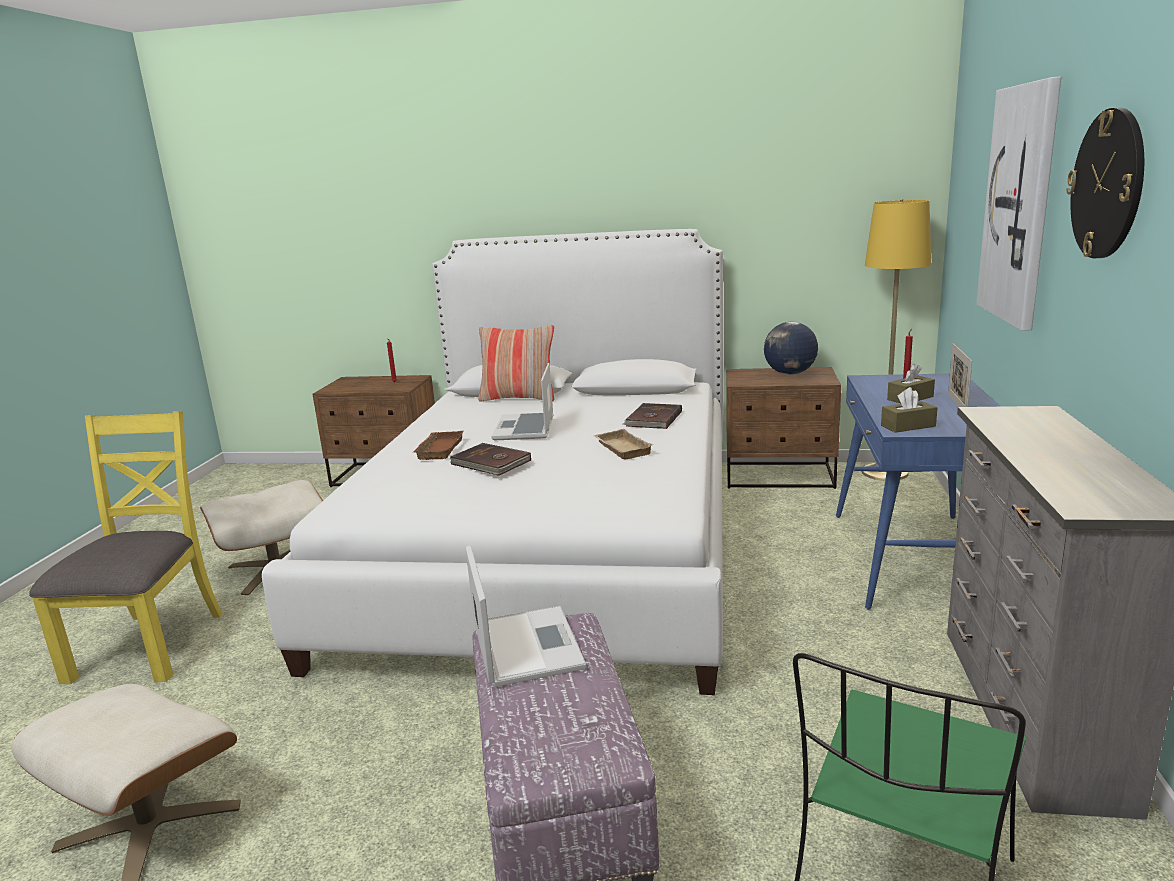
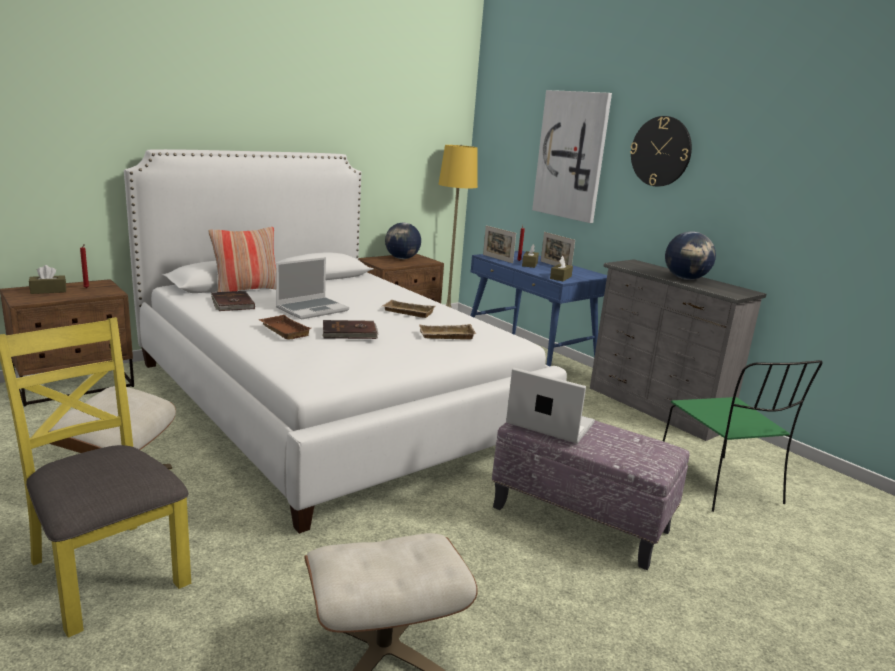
camera: 50 degrees left, 0 degrees up
laptop [491,363,554,441] -> laptop turned 90 degrees counterclockwise [276,257,349,320]
brown book [623,403,682,429] -> brown book moved to [211,291,255,311]
none -> brown tissue box [29,265,66,294]
none -> beige tray [419,324,476,340]
none -> picture frame [483,226,516,263]
none -> globe [665,231,716,280]

